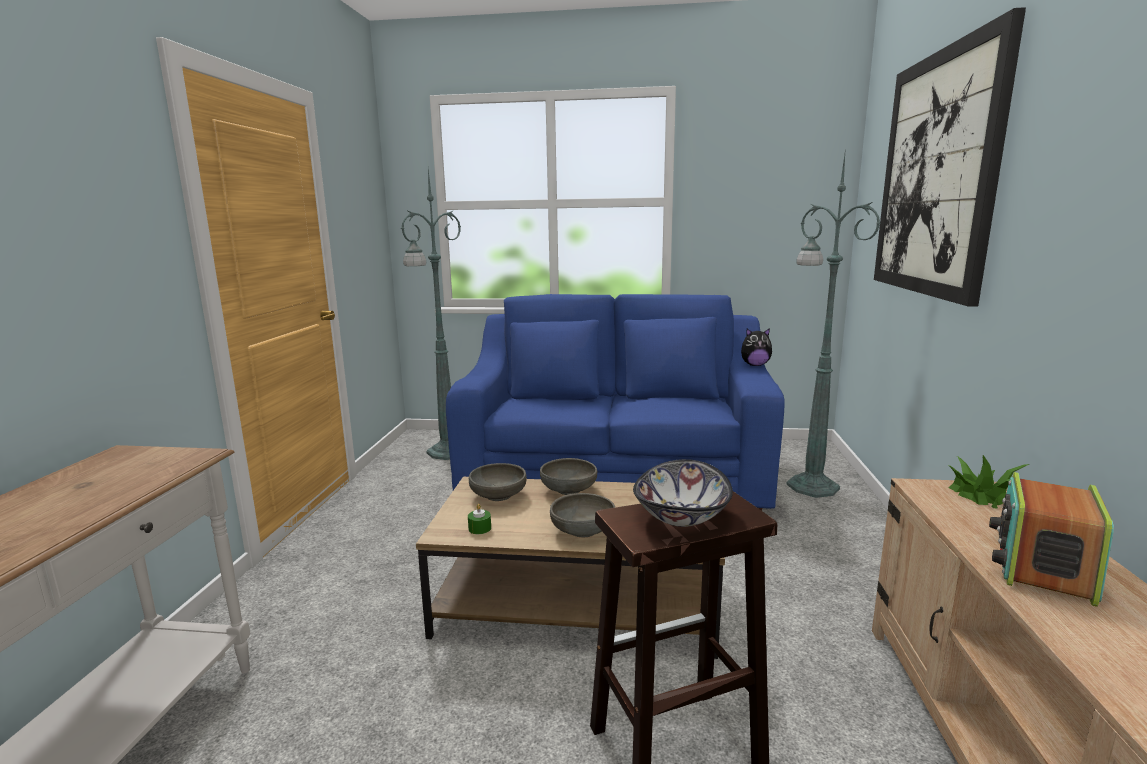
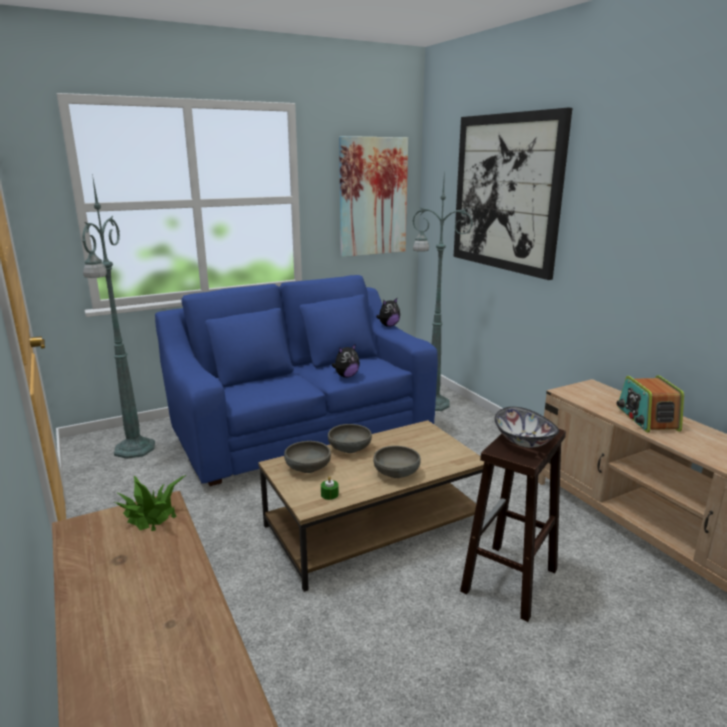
camera: 35 degrees left, 5 degrees up
potted plant [948,455,1030,509] -> potted plant moved to [112,475,186,531]
none -> plush toy [332,344,360,378]
none -> picture [339,136,408,257]

